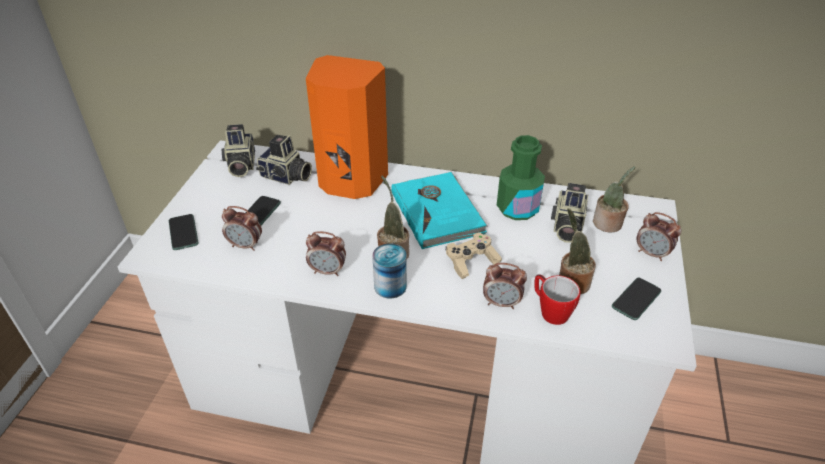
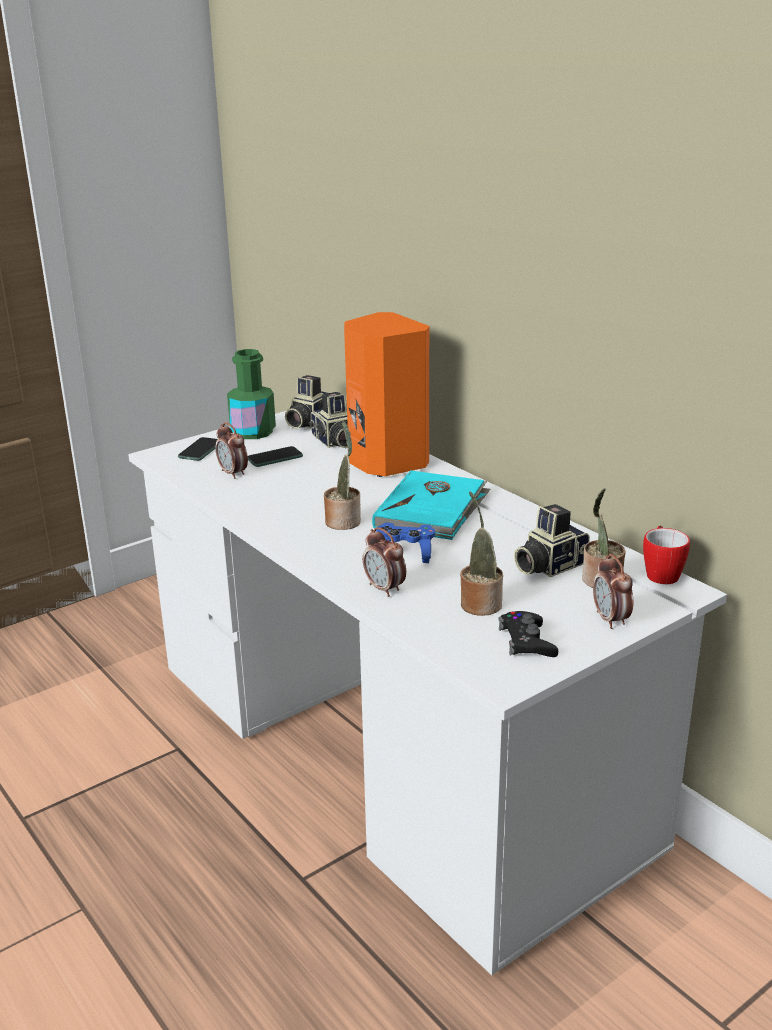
camera: 40 degrees right, 15 degrees down
alarm clock [306,231,346,276] -> none
can [372,244,407,299] -> none
beige game controller [446,232,502,279] -> blue game controller [376,523,435,563]
green bottle [497,135,545,220] -> green bottle moved to [227,349,276,439]
mug [534,274,580,325] -> mug moved to [643,526,690,584]
phone [612,278,661,320] -> black game controller [499,611,558,657]

